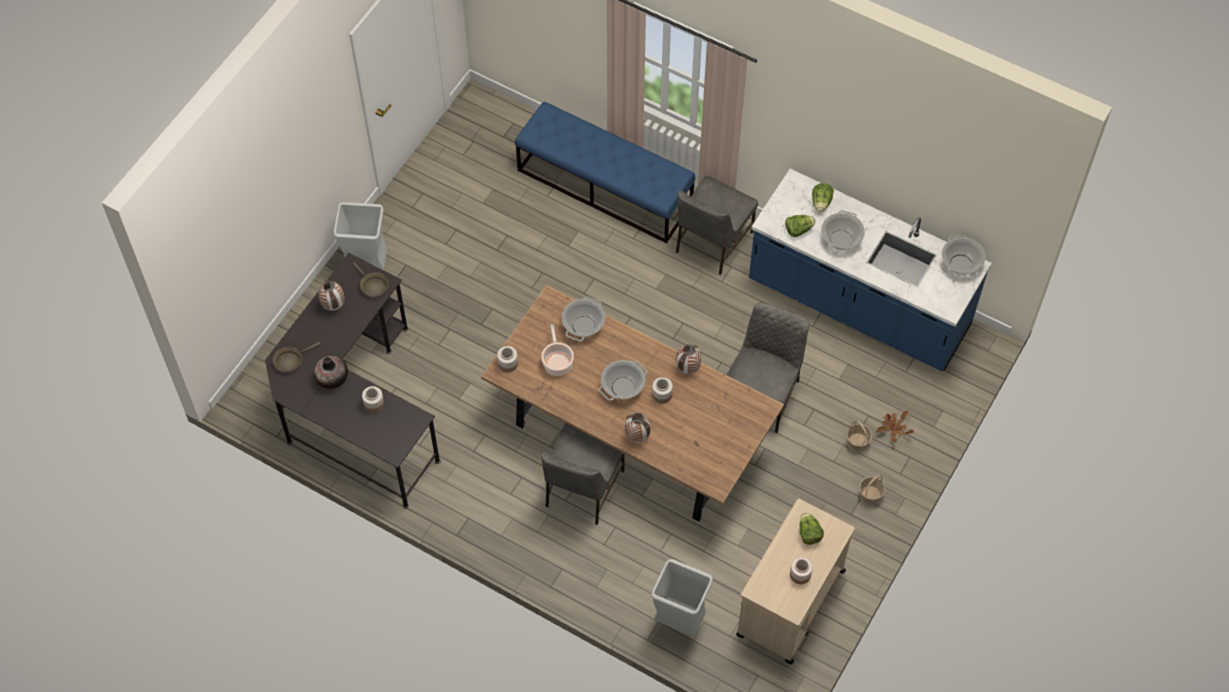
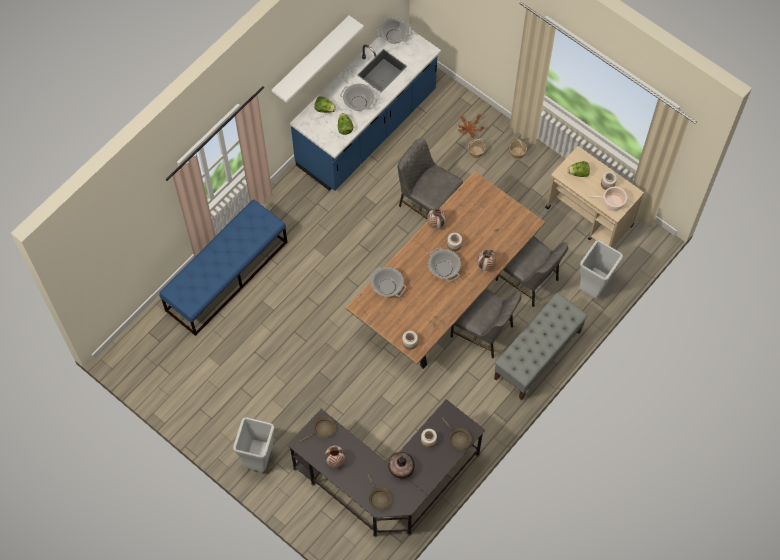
camera: 80 degrees left, 5 degrees up
cooking pot [541,324,574,376] -> cooking pot moved to [589,187,627,211]
grey chair [676,175,758,275] -> grey chair moved to [496,236,568,307]
none -> white shelf [272,15,364,103]
none -> brown frying pan [442,418,471,450]
none -> grey bench [494,293,588,400]

